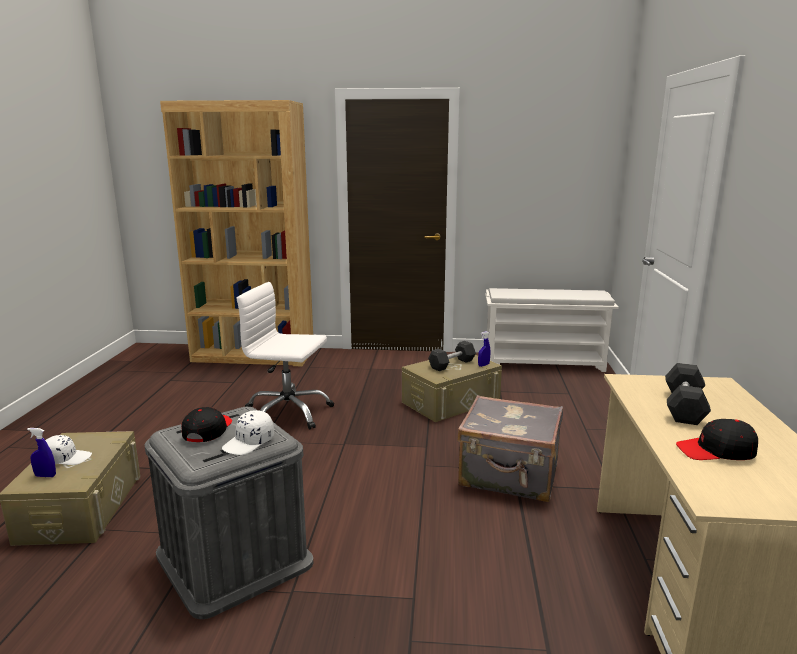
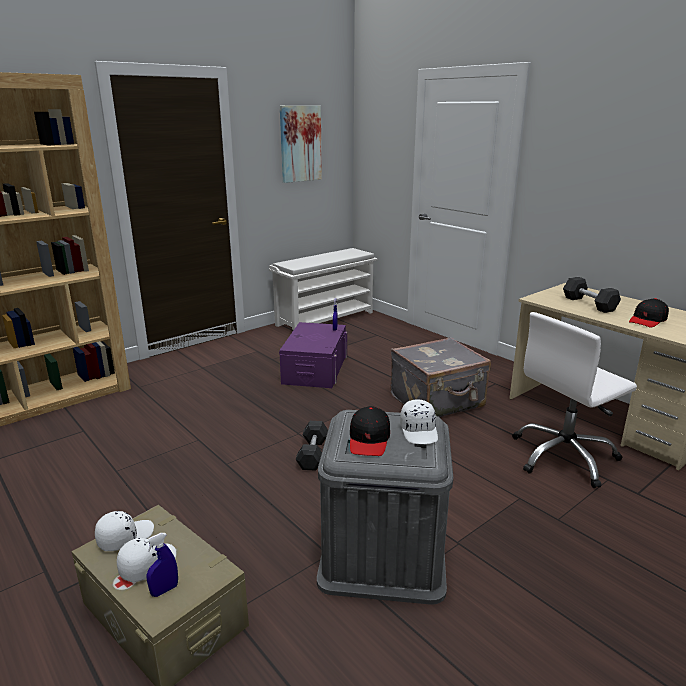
camera: 45 degrees left, 5 degrees up
black cap [181,407,232,442] -> black cap turned 135 degrees counterclockwise [350,406,390,456]
white office chair [237,282,334,430] -> white office chair moved to [512,312,637,488]
beige storage box [402,355,502,422] -> purple storage box [279,322,347,388]
grey dumbbell [428,341,476,371] -> grey dumbbell moved to [295,421,328,471]
none -> white cap [95,511,154,551]
none -> picture [280,106,322,183]

